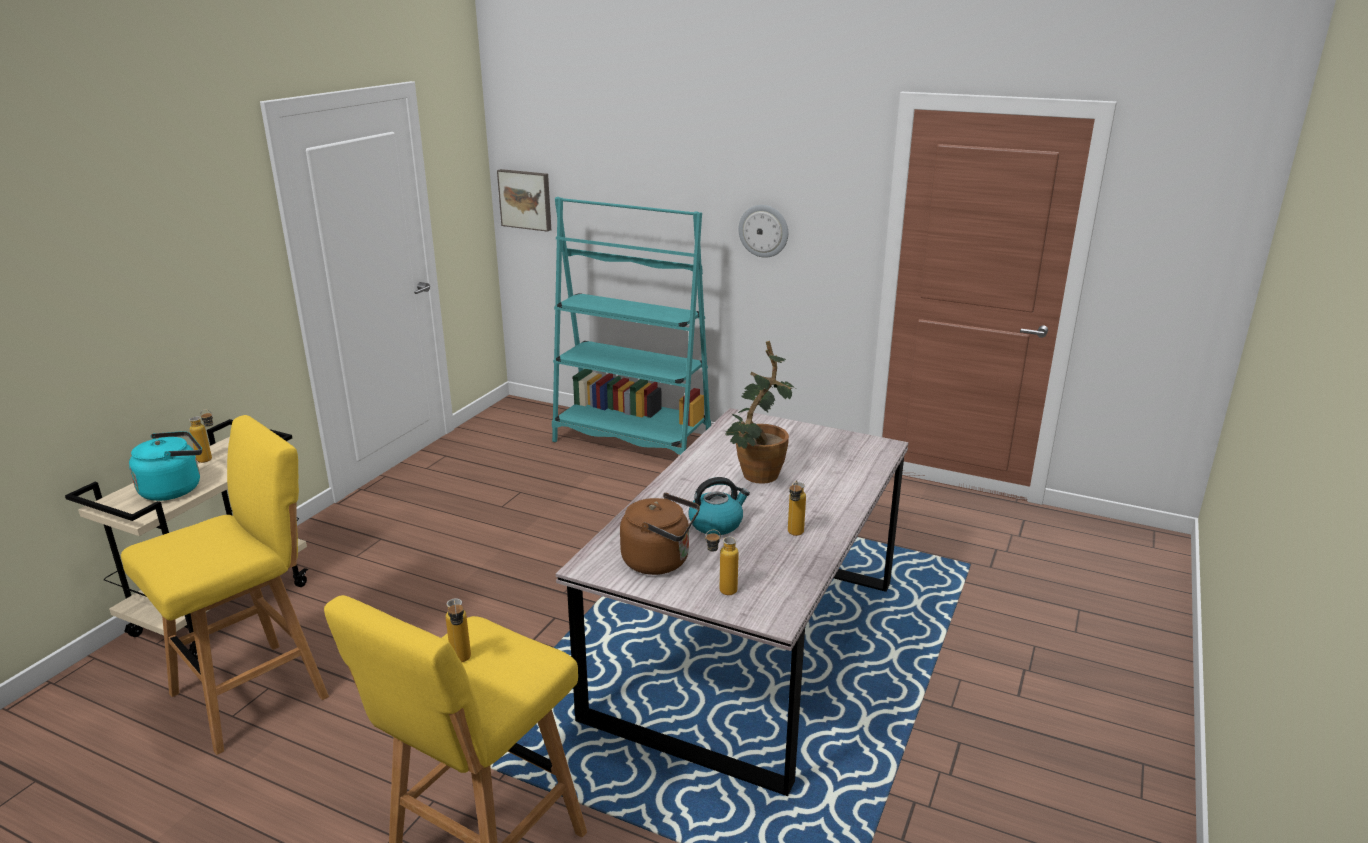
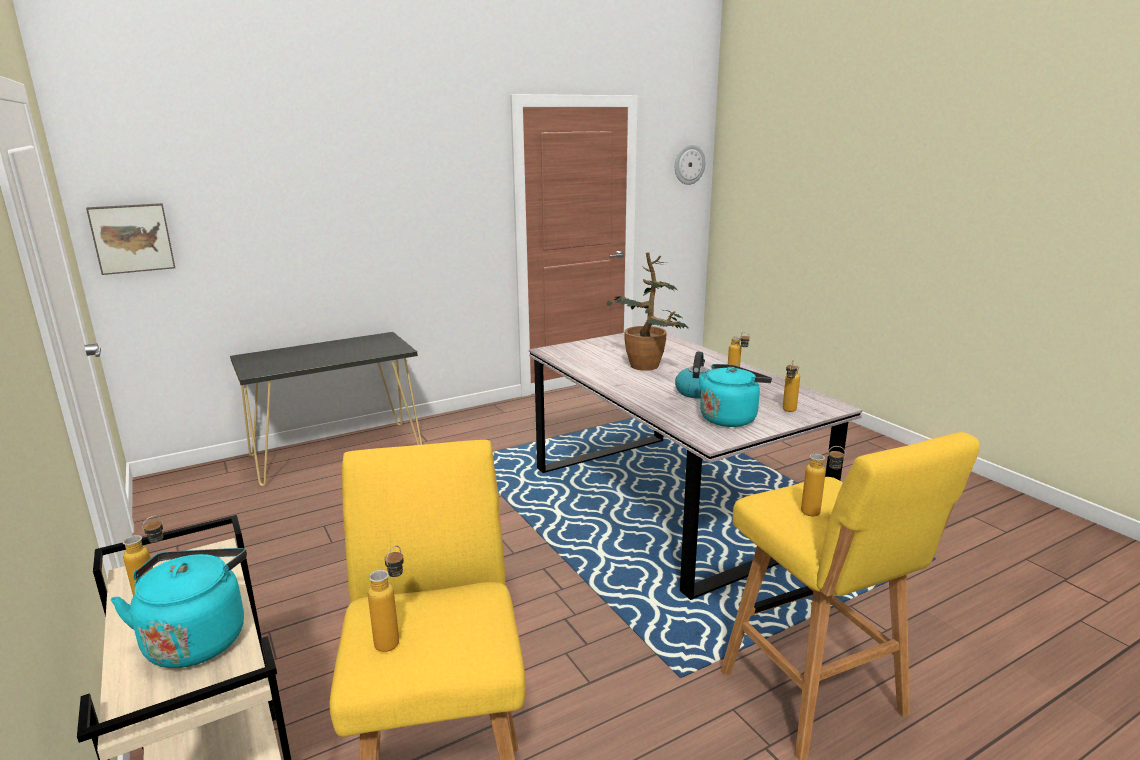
camera: 55 degrees left, 5 degrees down
turquoise bookcase [552,197,711,455] -> black console table [230,332,422,486]
brown kettle [620,493,700,575] -> turquoise kettle [699,364,772,427]
wall clock [738,205,788,258] -> wall clock moved to [675,144,705,185]
none -> bottle [368,546,404,652]

